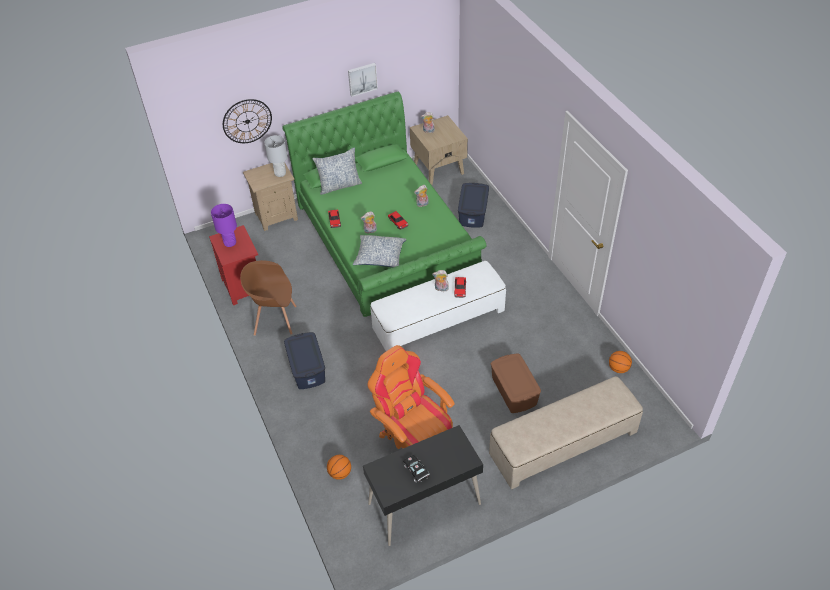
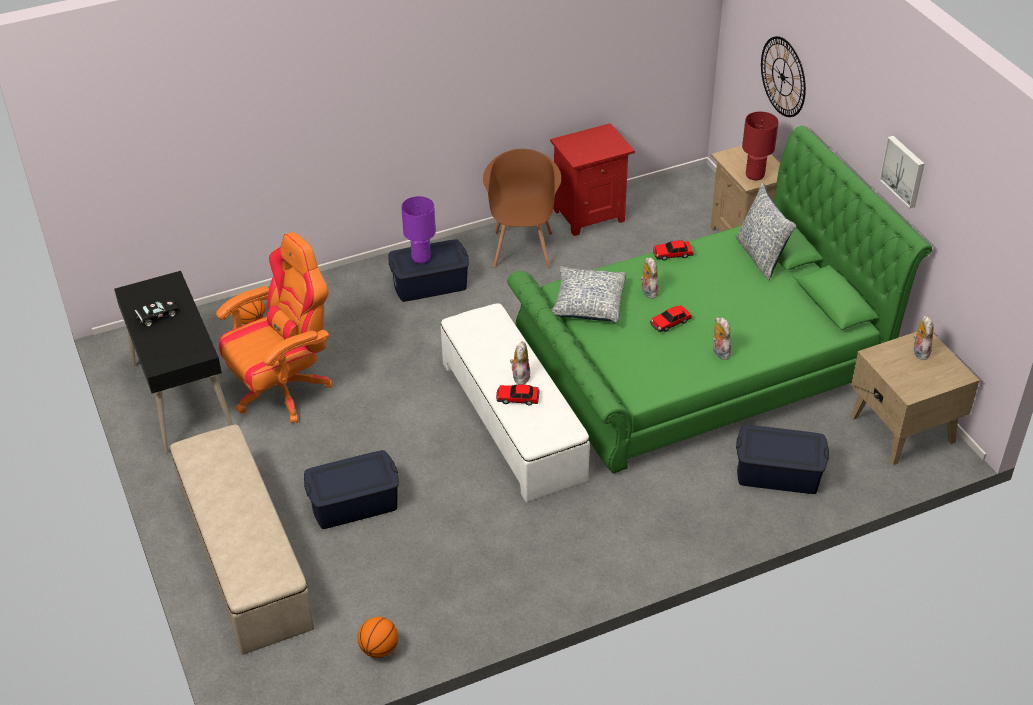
camera: 90 degrees right, 5 degrees down
purple table lamp [211,204,237,247] -> purple table lamp moved to [401,196,436,264]
grey table lamp [264,135,287,177] -> red table lamp [742,111,779,181]
brown storage box [491,354,541,413] -> blue storage box [304,450,399,529]

